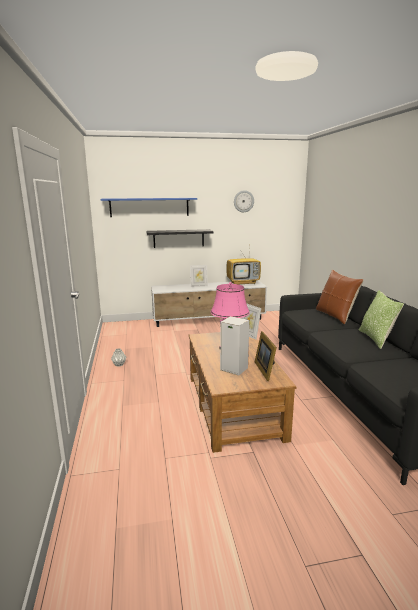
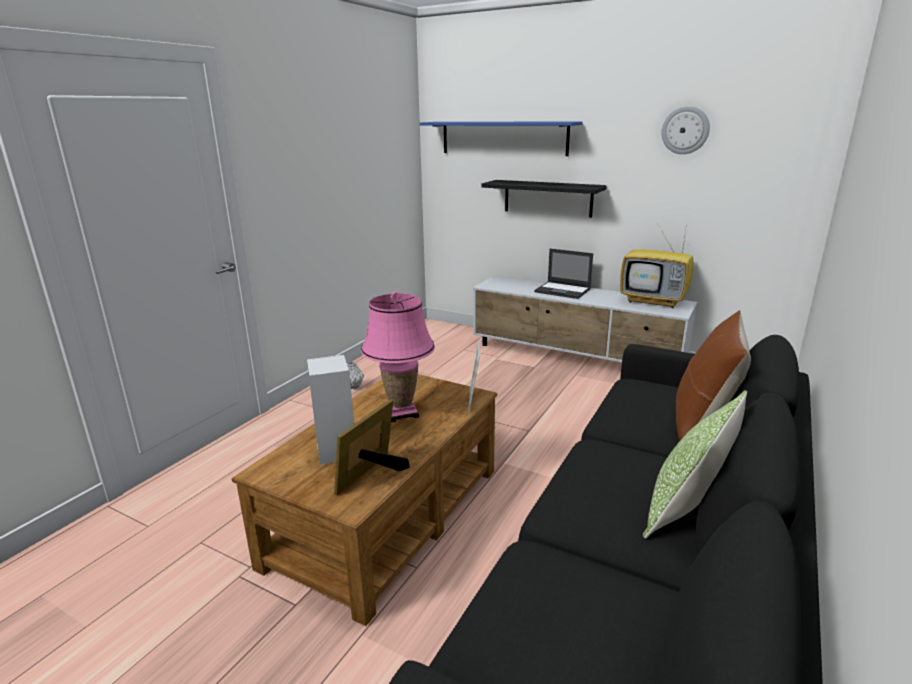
camera: 40 degrees right, 5 degrees up
picture frame [190,265,208,287] -> laptop [534,249,593,299]

